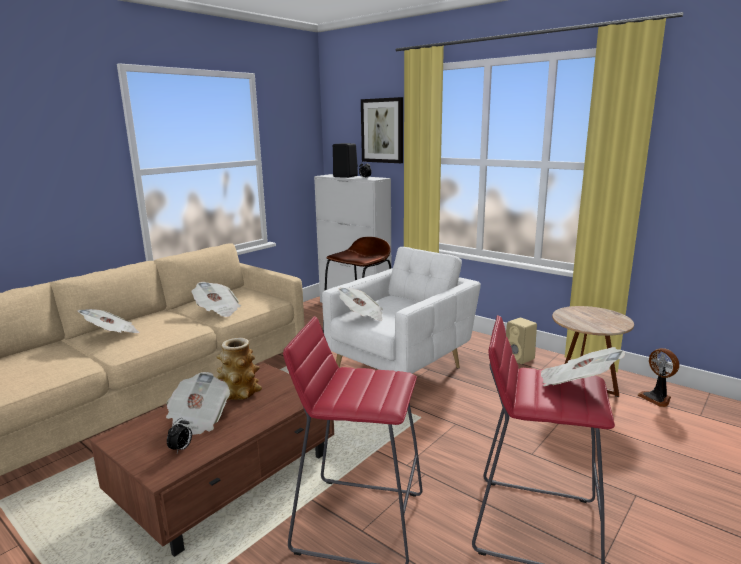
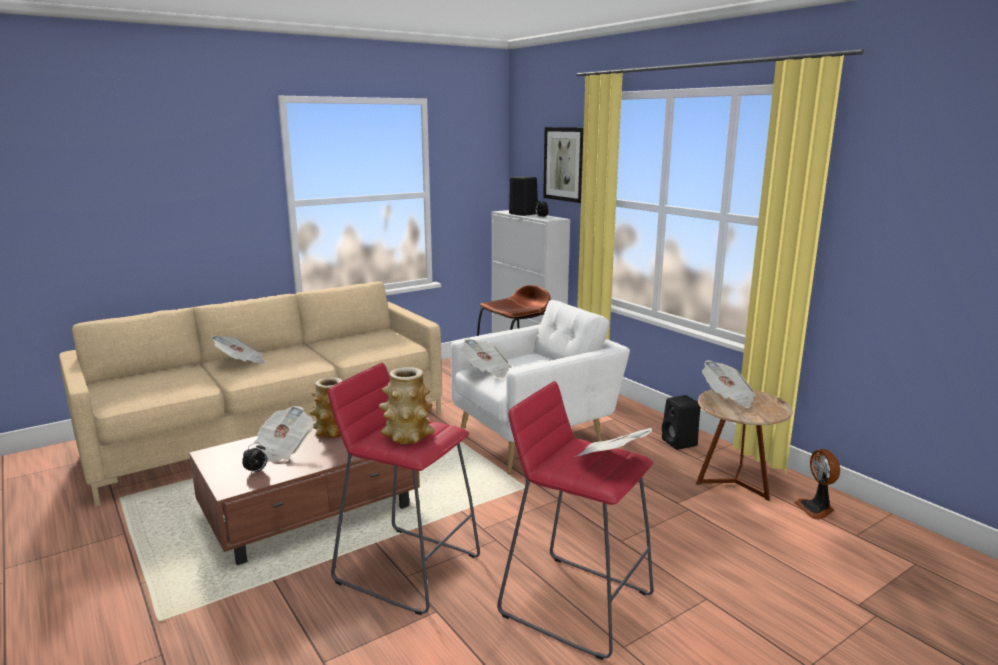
camera: 15 degrees right, 0 degrees up
newspaper [192,282,241,317] -> newspaper moved to [702,360,756,408]
beige speaker [506,318,537,364] -> black speaker [662,395,701,450]
none -> vase [379,367,435,444]

